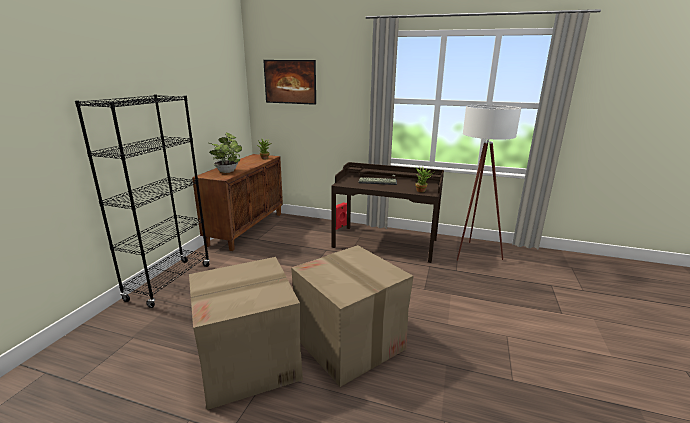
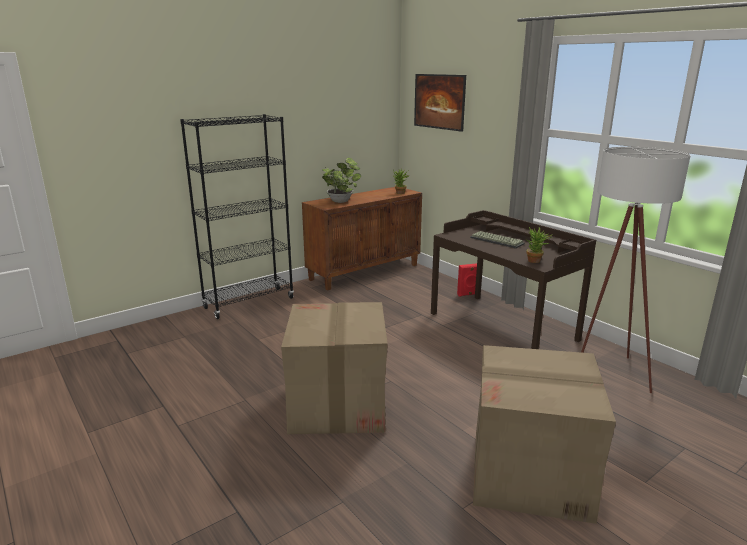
camera: 35 degrees right, 0 degrees up
cardboard box [189,257,303,410] -> cardboard box moved to [473,345,616,524]

